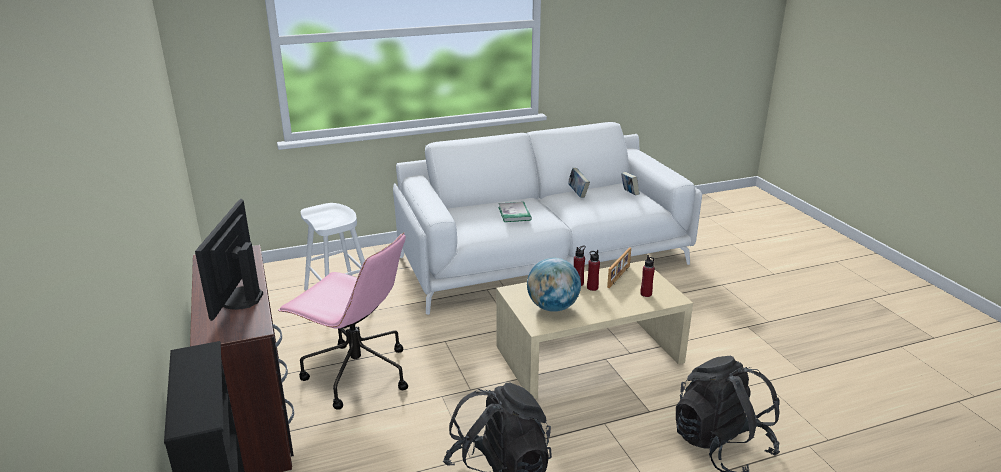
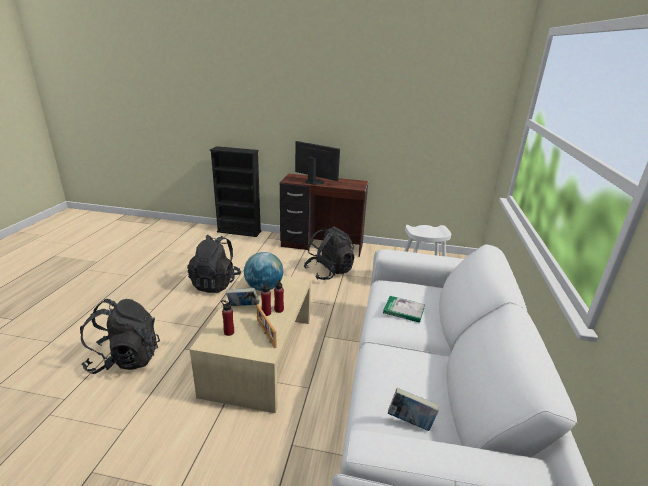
camera: 120 degrees right, 0 degrees up
pink office chair [278,233,408,410] -> black backpack [304,226,354,280]
book [569,168,590,198] -> book moved to [226,288,259,306]

